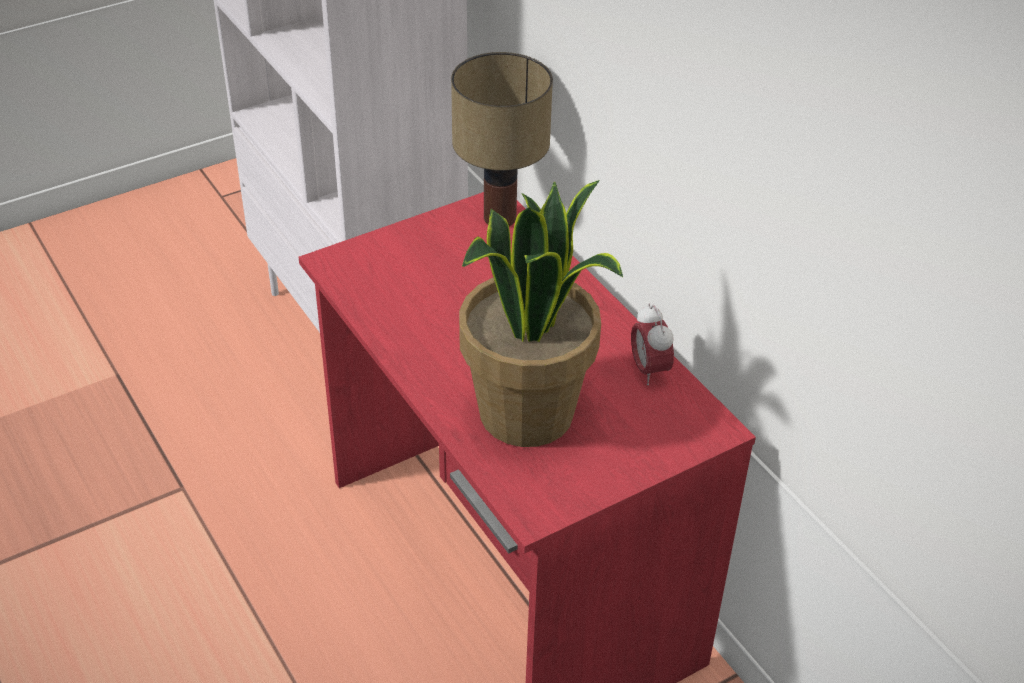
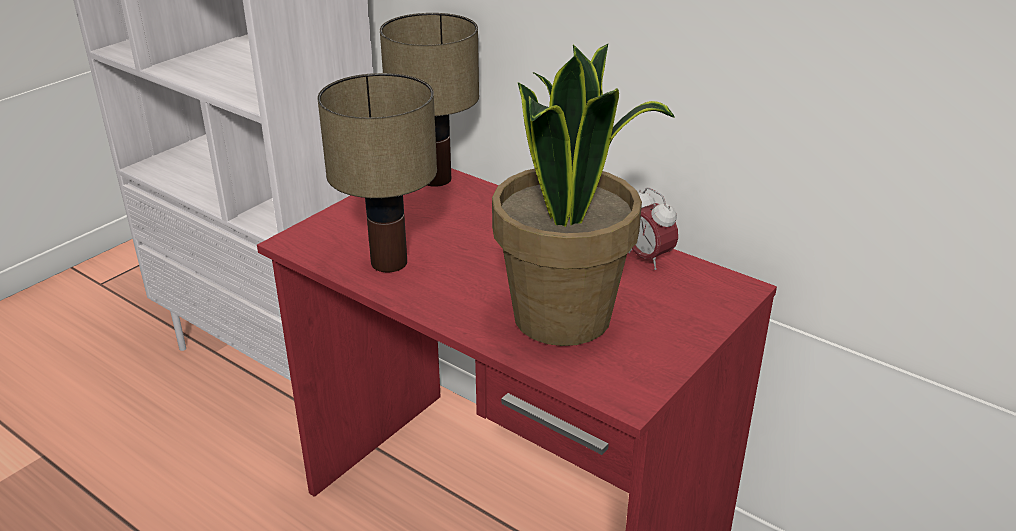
camera: 20 degrees left, 10 degrees down
none -> table lamp [317,73,437,272]

